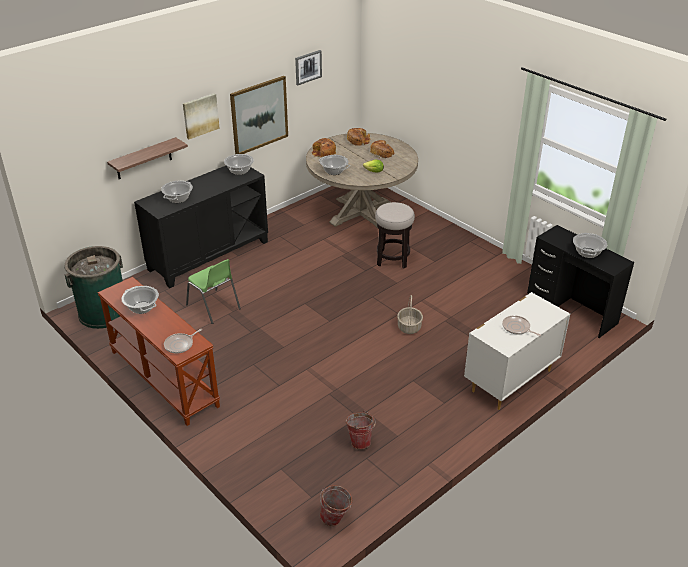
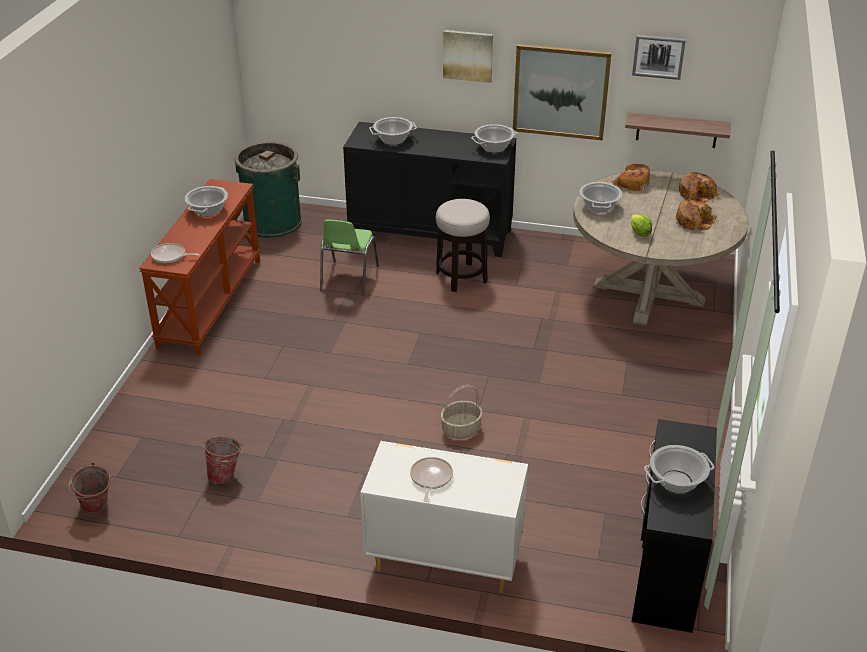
camera: 55 degrees right, 0 degrees up
shelf [107,137,188,179] -> shelf moved to [625,112,731,148]
stool [375,202,415,269] -> stool moved to [436,199,490,292]

